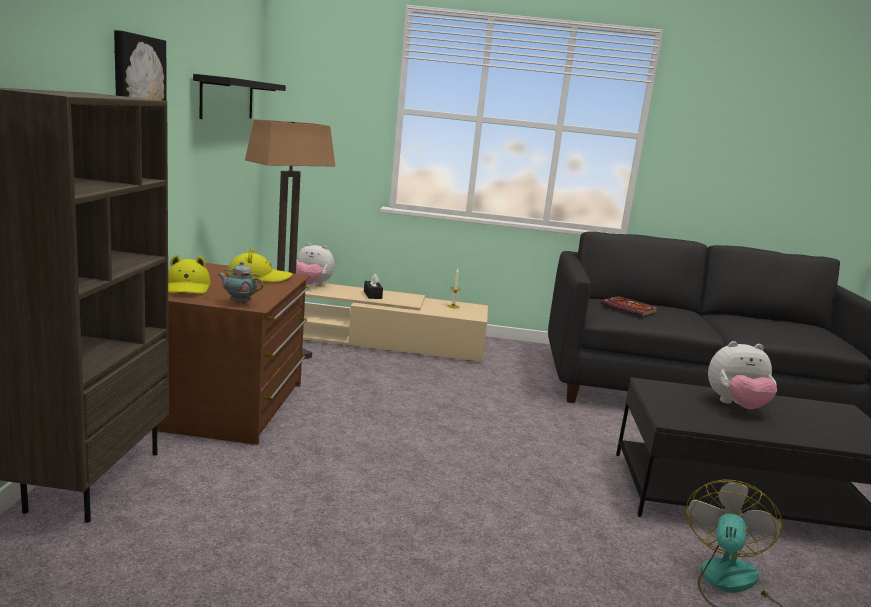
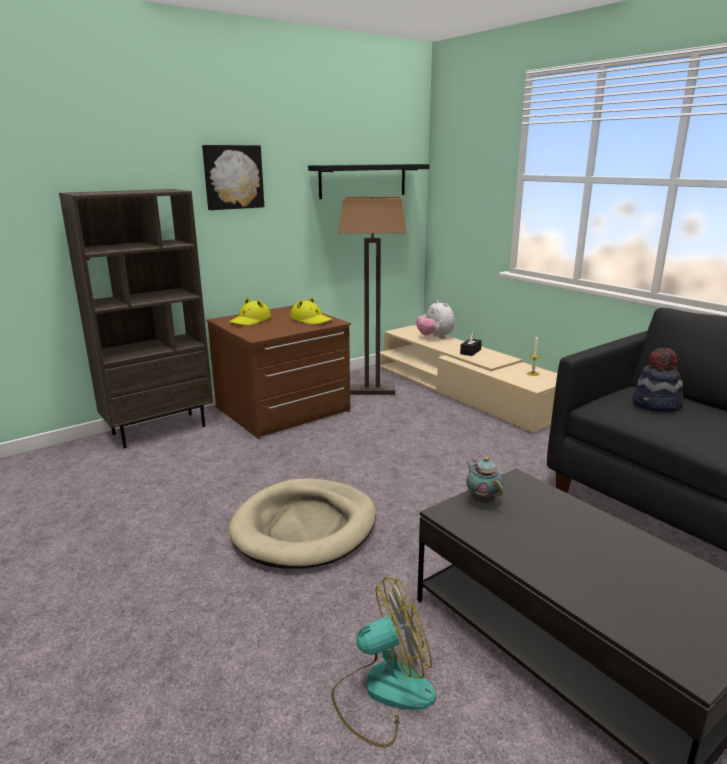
camera: 50 degrees right, 5 degrees up
teapot [218,261,264,304] -> teapot moved to [466,457,503,504]
book [601,296,658,317] -> hat [632,348,684,412]
plush toy [708,341,777,409] -> none
none -> beige dog bed [228,478,376,569]

